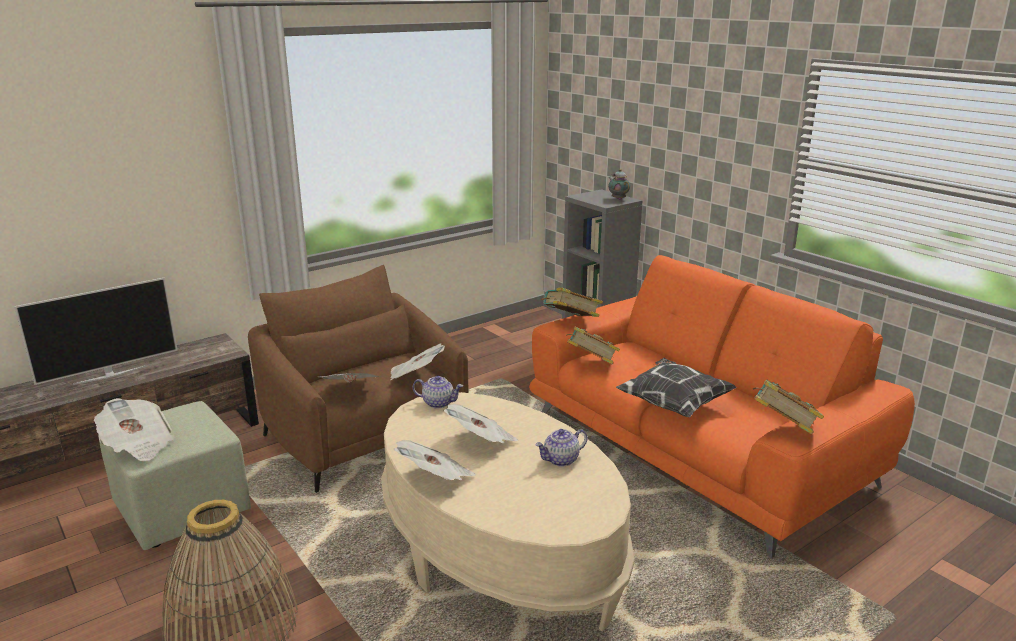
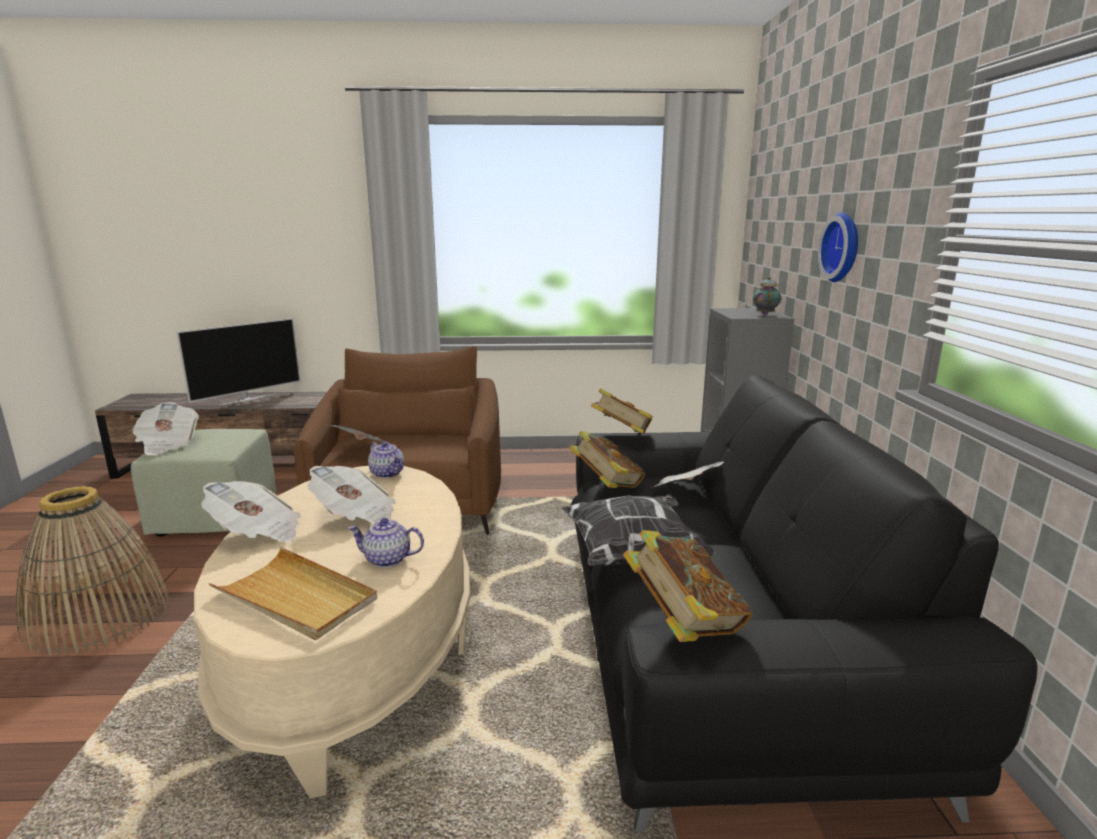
camera: 35 degrees right, 5 degrees down
television [14,278,178,385] -> television turned 45 degrees counterclockwise [176,318,301,406]
newspaper [390,343,445,380] -> newspaper moved to [651,461,724,488]
orange sofa [529,255,915,559] -> black sofa [571,375,1038,832]
none -> beige tray [208,547,377,640]
none -> wall clock [818,212,858,282]

